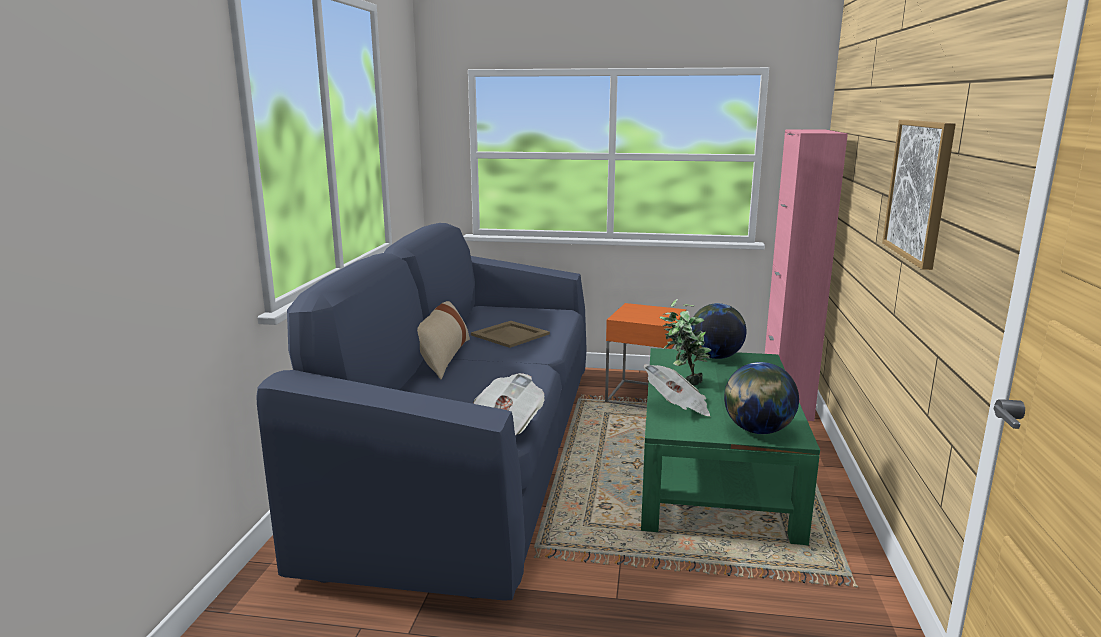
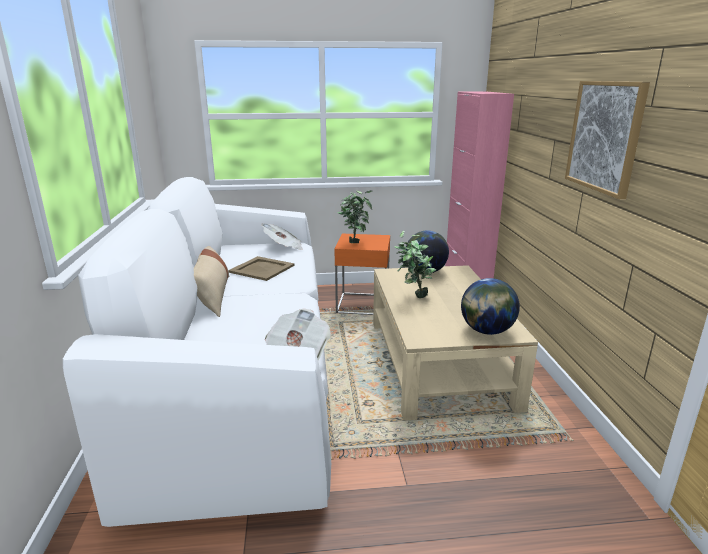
camera: 15 degrees left, 5 degrees up
blue sofa [257,223,587,601] -> white sofa [63,177,331,527]
green coffee table [641,348,820,545] -> beige coffee table [373,265,538,421]
newspaper [644,364,710,416] -> newspaper moved to [261,223,303,250]
none -> potted plant [337,190,373,243]

